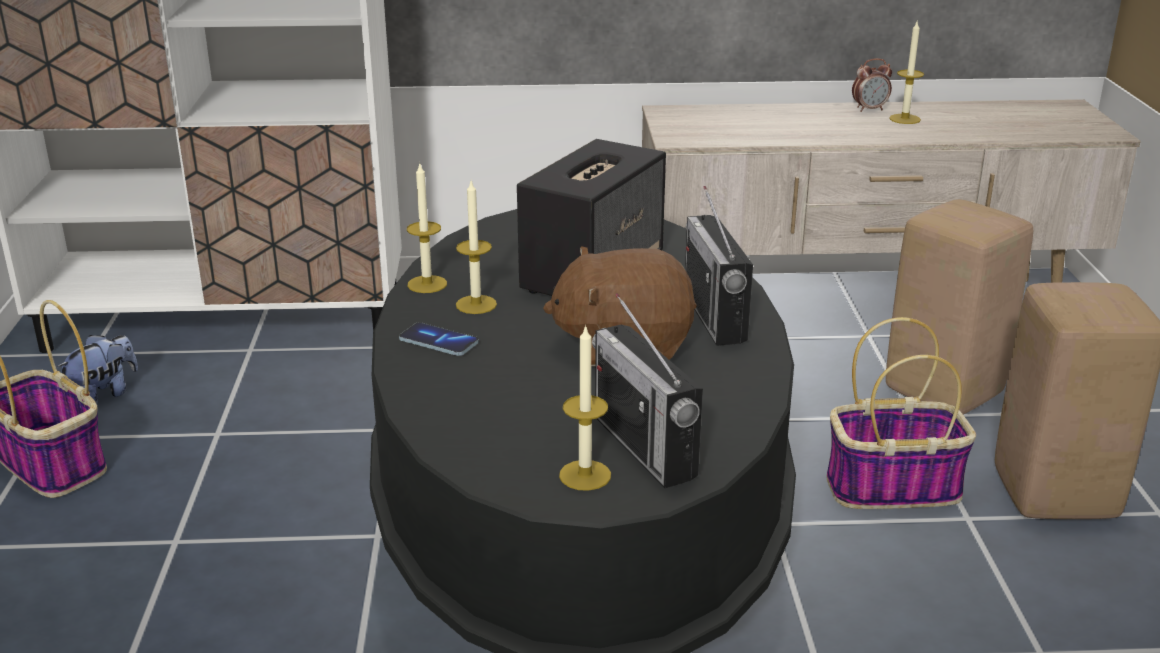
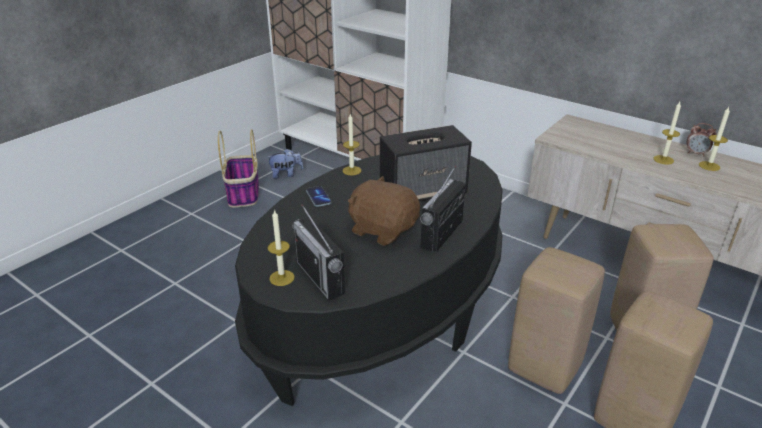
camera: 40 degrees right, 5 degrees up
candle [456,181,497,314] -> candle moved to [653,102,681,165]
radio [592,293,703,488] -> radio turned 45 degrees counterclockwise [292,204,346,301]
basket [827,317,976,509] -> beige stool [508,247,605,394]

